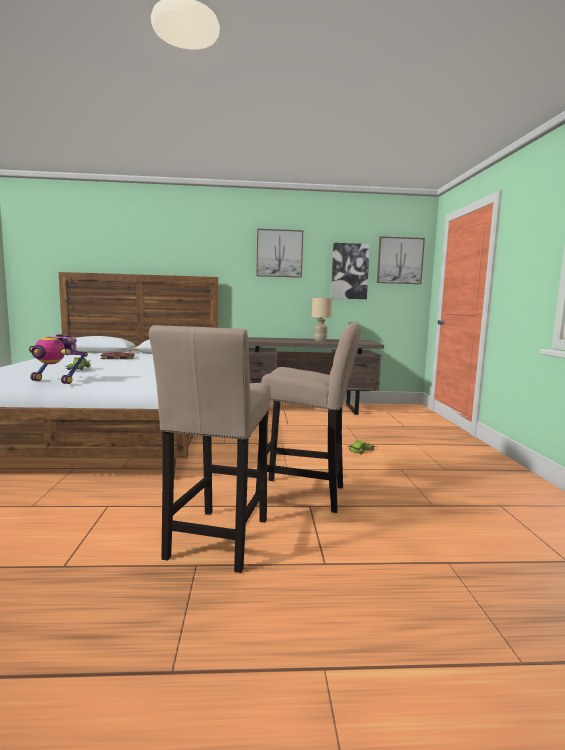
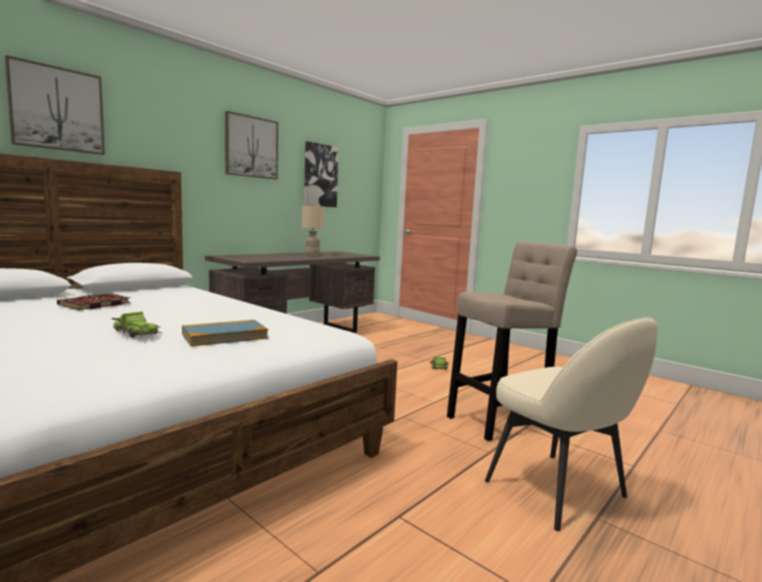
camera: 45 degrees left, 0 degrees up
toy robot [29,334,88,384] -> none
beige stool [149,325,271,573] -> beige chair [485,317,658,531]
picture [377,236,425,284] -> picture moved to [5,55,105,155]
none -> book [182,320,268,346]

